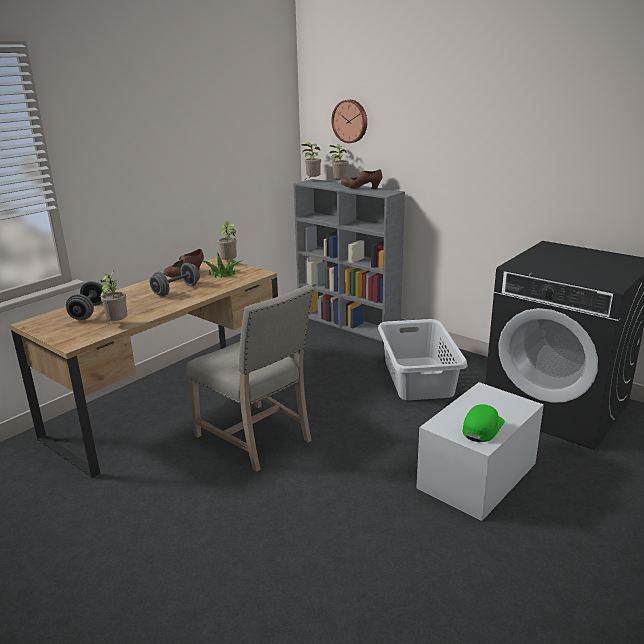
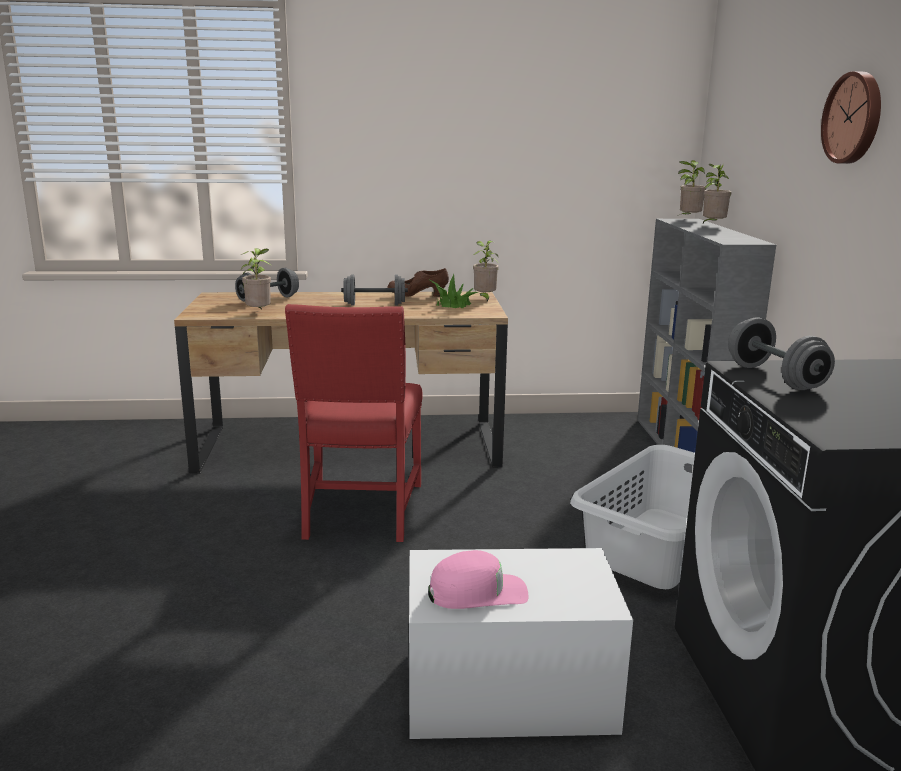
camera: 45 degrees right, 5 degrees down
beige chair [186,285,314,472] -> red chair [285,304,423,542]
wall clock [331,100,367,143] -> wall clock moved to [821,71,881,164]
brown shoe [341,169,382,189] -> none
green cap [463,404,505,442] -> pink cap [428,550,529,609]
none -> grey dumbbell [728,317,835,390]

